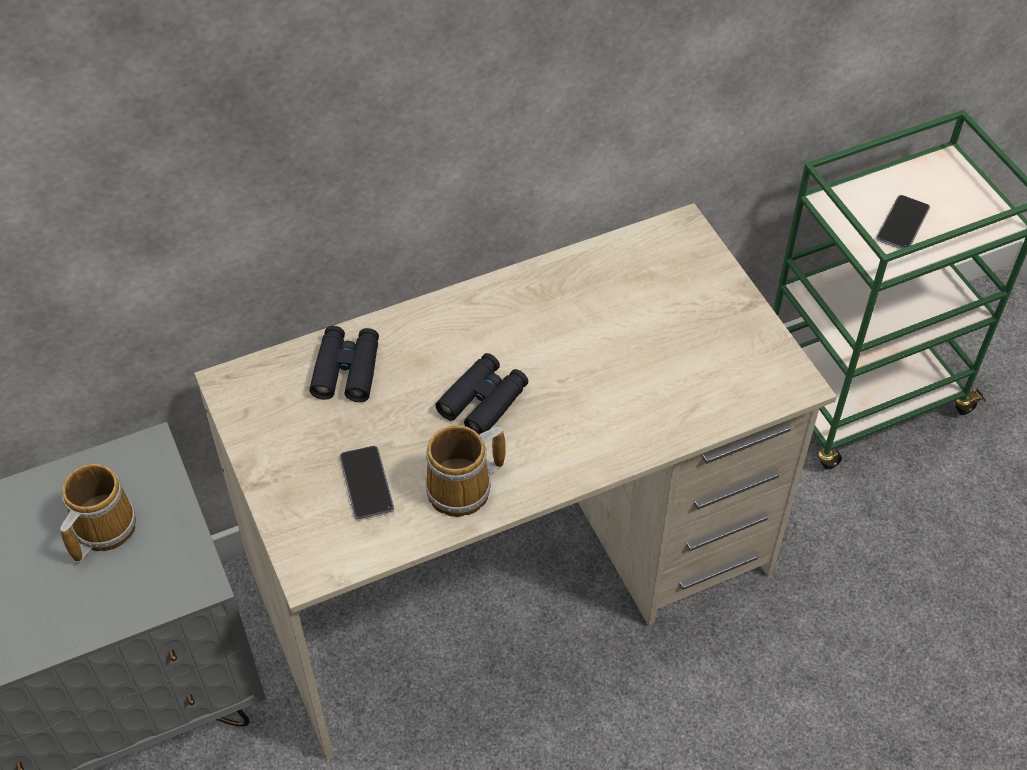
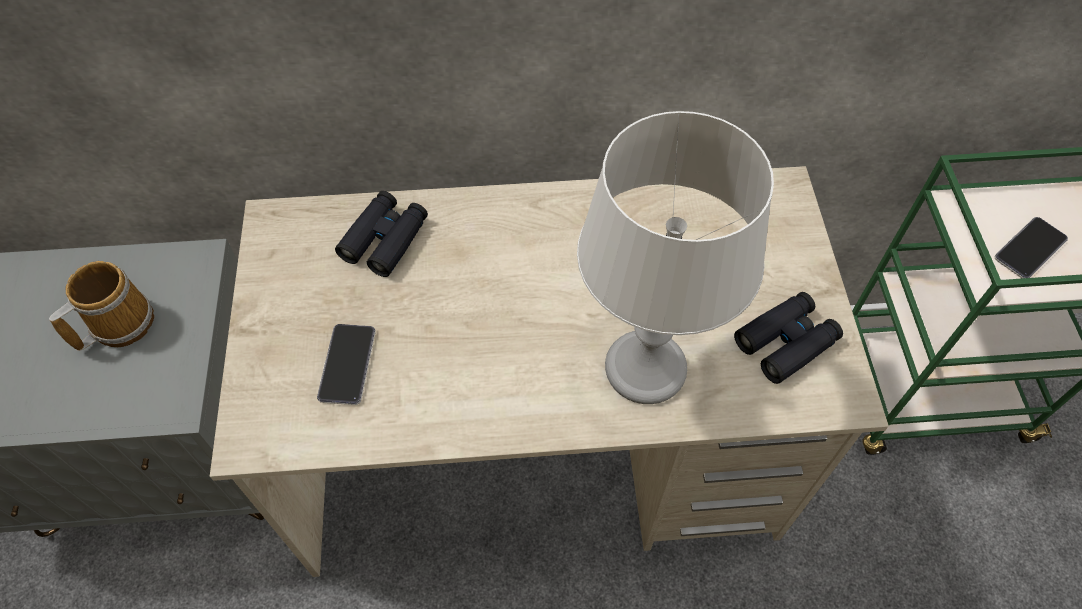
camera: 20 degrees right, 5 degrees up
mug [425,425,505,517] -> none
black binoculars [435,353,528,434] -> black binoculars moved to [734,292,843,384]
none -> grey table lamp [577,111,774,404]

